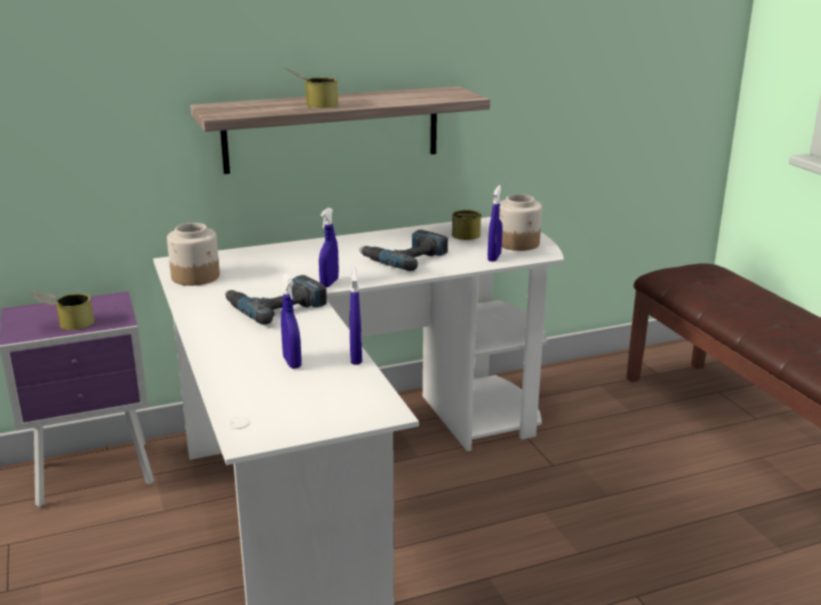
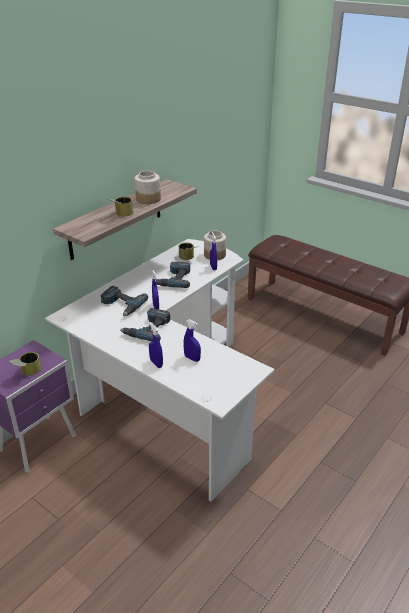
camera: 30 degrees left, 10 degrees up
jar [167,223,220,286] -> jar moved to [135,171,161,204]
blue spray bottle [350,266,362,365] -> blue spray bottle moved to [149,322,163,368]
none -> power drill [100,286,148,316]

